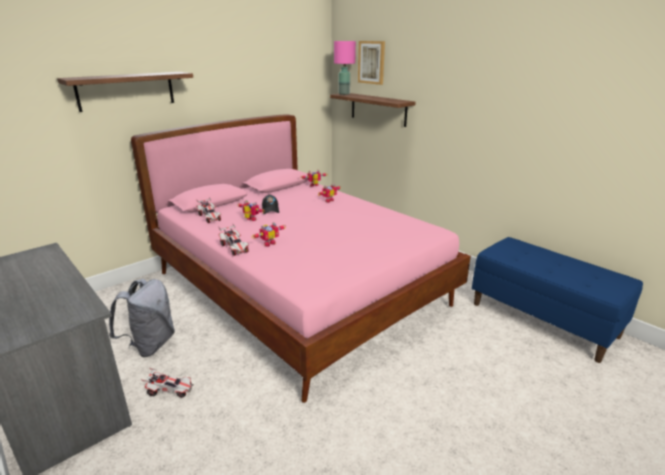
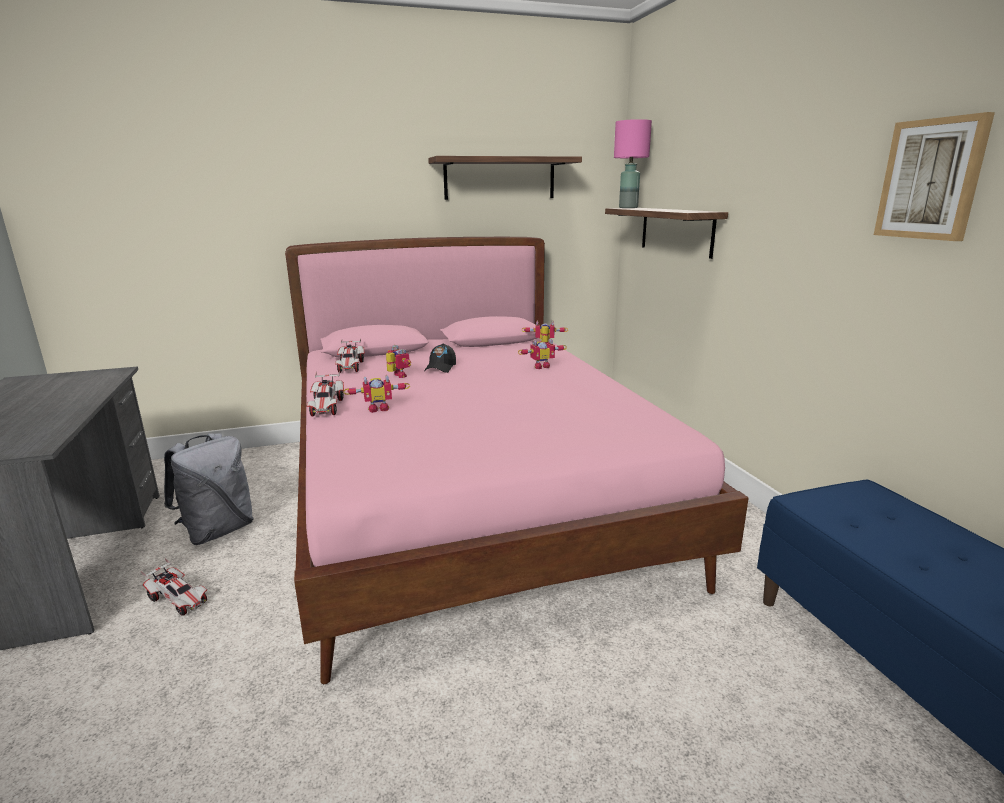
camera: 25 degrees right, 5 degrees down
shelf [57,72,193,112] -> shelf moved to [428,156,582,200]
picture [358,41,385,85] -> picture moved to [874,112,995,241]

